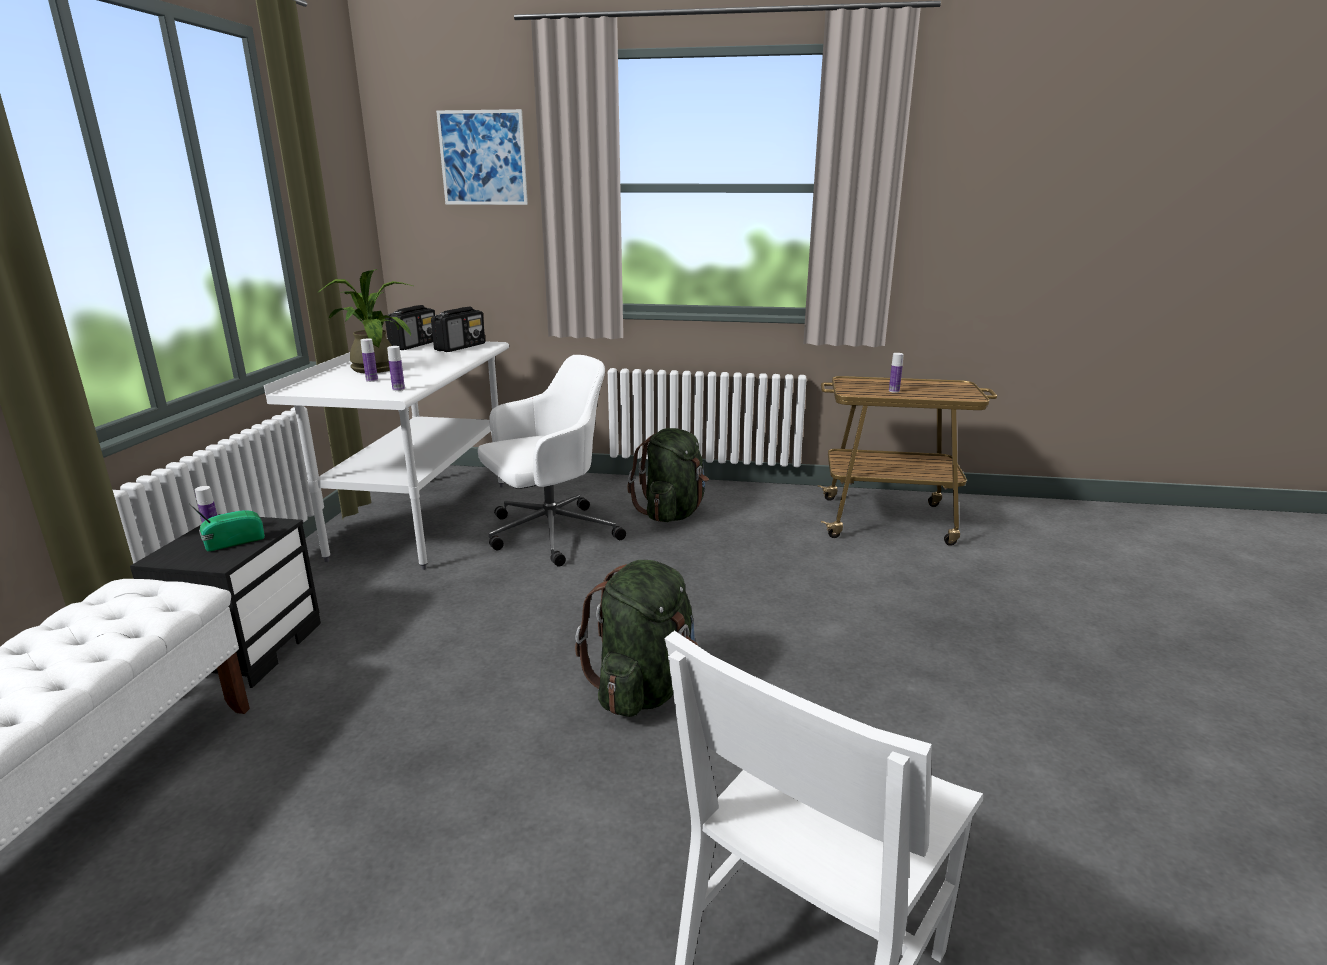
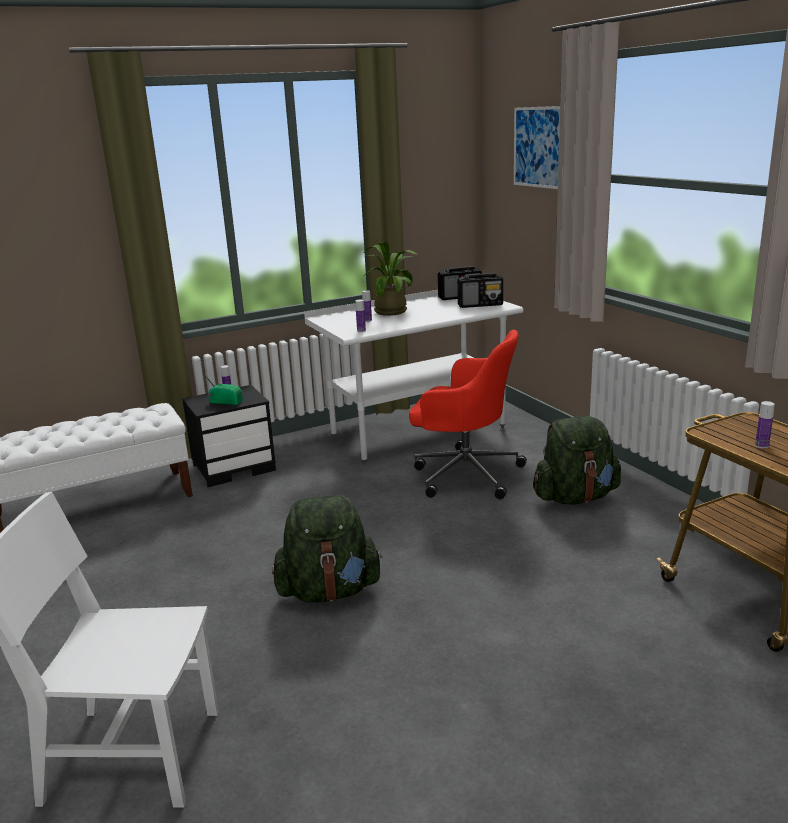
camera: 55 degrees right, 0 degrees up
white office chair [478,355,626,567] -> red office chair [409,330,527,499]

